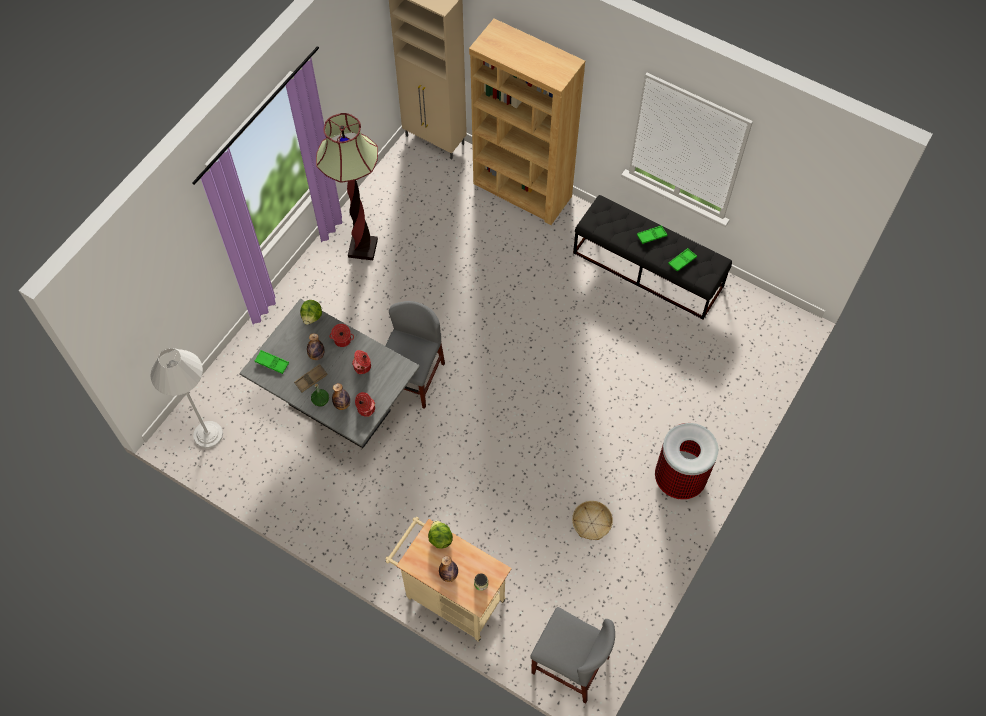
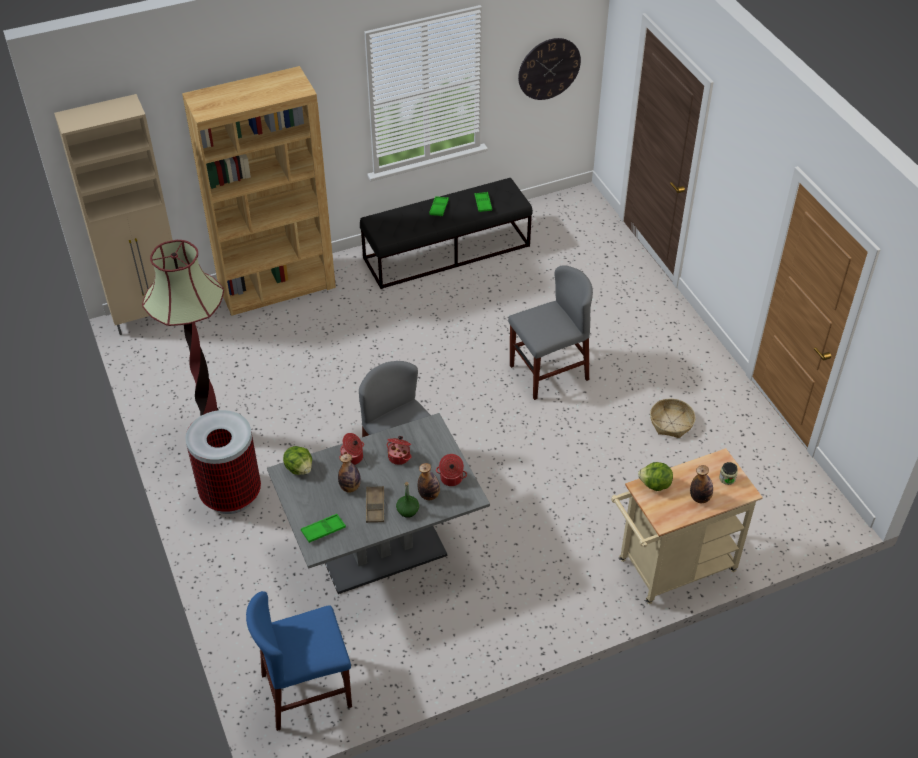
camera: 55 degrees left, 15 degrees down
white floor lamp [151,348,223,448] -> blue chair [246,591,352,731]
grey chair [530,607,615,704] -> grey chair moved to [508,265,593,400]
trash can [655,423,718,500] -> trash can moved to [185,410,261,514]
none -> wall clock [518,38,581,100]

